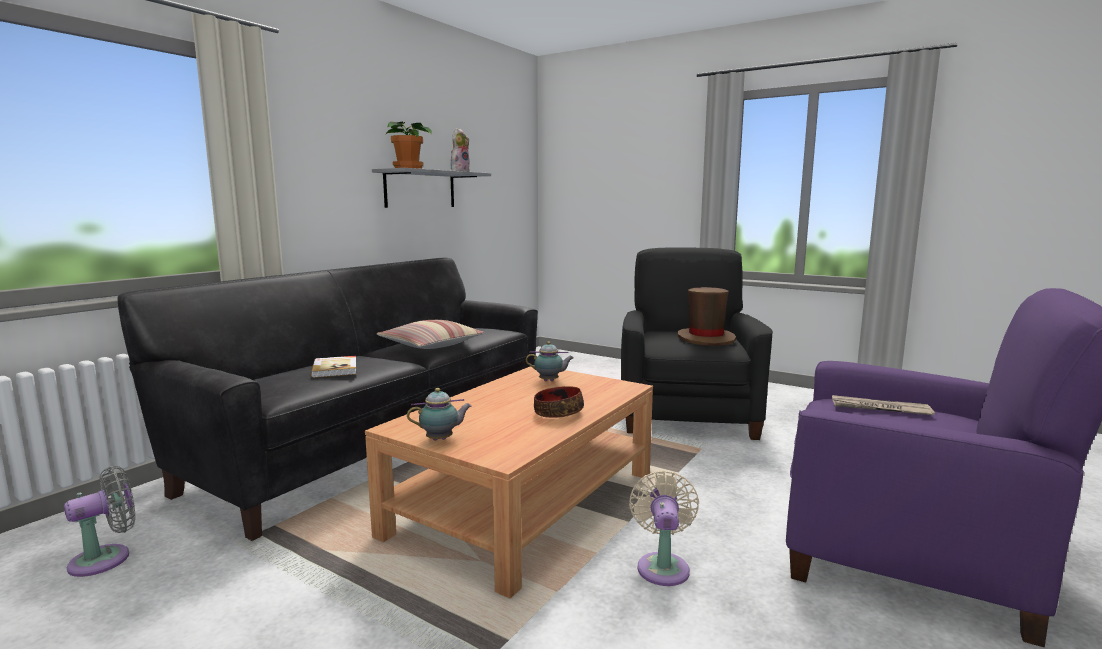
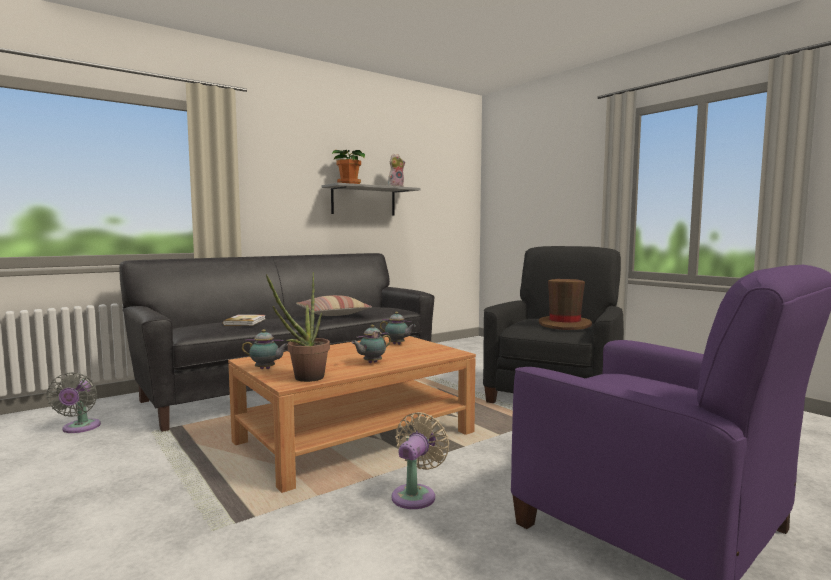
camera: 20 degrees right, 5 degrees down
grey fan [64,466,135,577] -> grey fan turned 105 degrees clockwise [47,372,101,433]
bowl [534,386,584,418] -> teapot [351,325,391,363]
newspaper [832,395,935,415] -> none
none -> potted plant [266,272,330,382]

